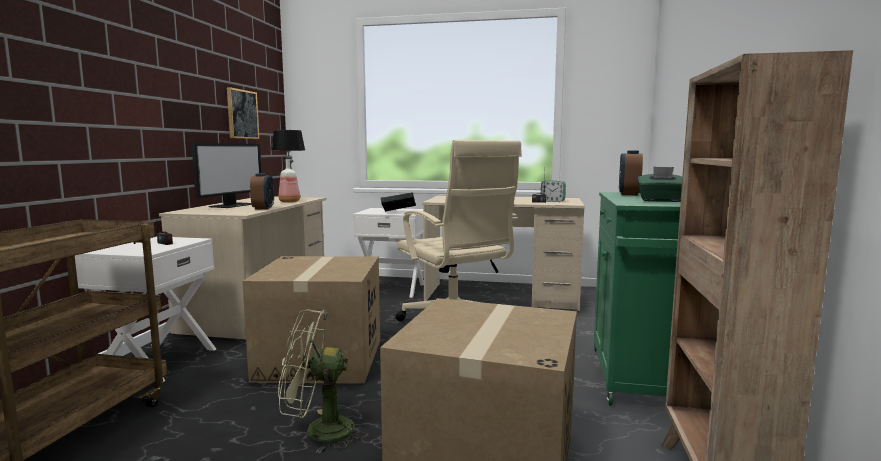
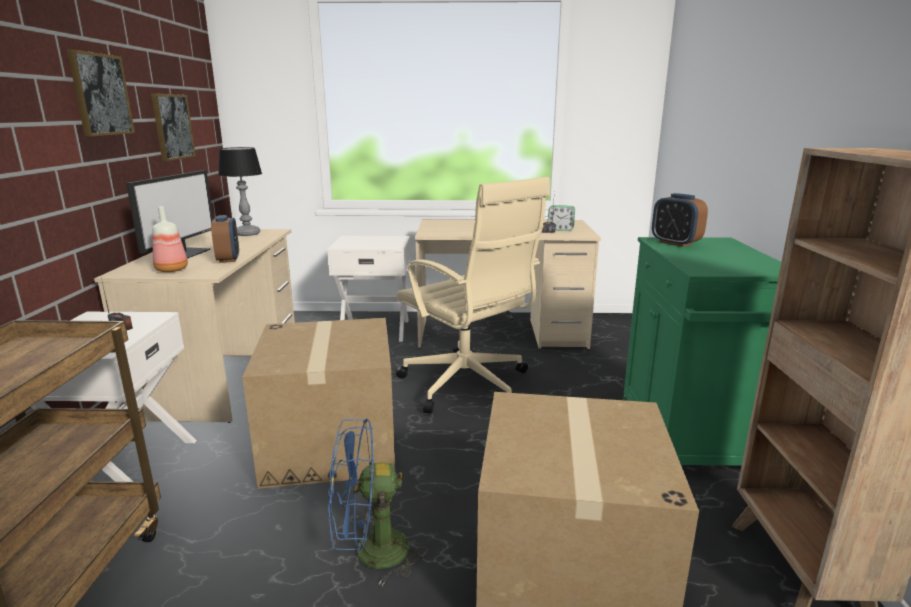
camera: 10 degrees left, 10 degrees up
green fan [278,309,367,454] -> blue fan [328,419,427,586]
bottle [279,159,300,203] -> bottle moved to [152,206,188,272]
book [381,192,416,212] -> none
alarm clock [619,151,643,196] -> alarm clock turned 45 degrees counterclockwise [652,193,708,247]
green tissue box [638,166,682,202] -> none
none -> picture [67,49,135,136]

